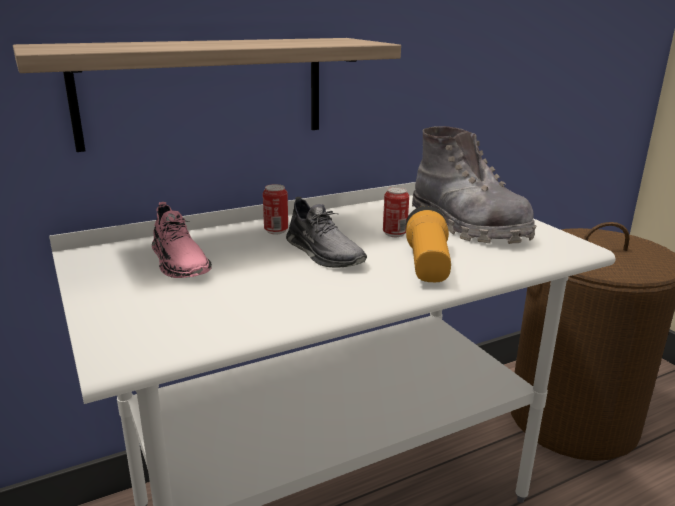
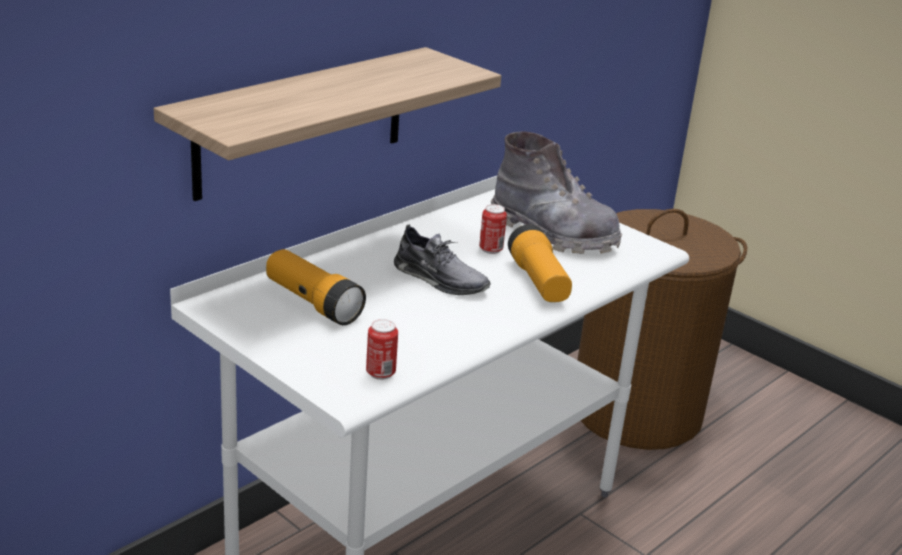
camera: 20 degrees left, 5 degrees up
pink shoe [152,202,212,278] -> flashlight [266,249,366,325]
can [263,184,288,234] -> can moved to [366,319,398,380]

